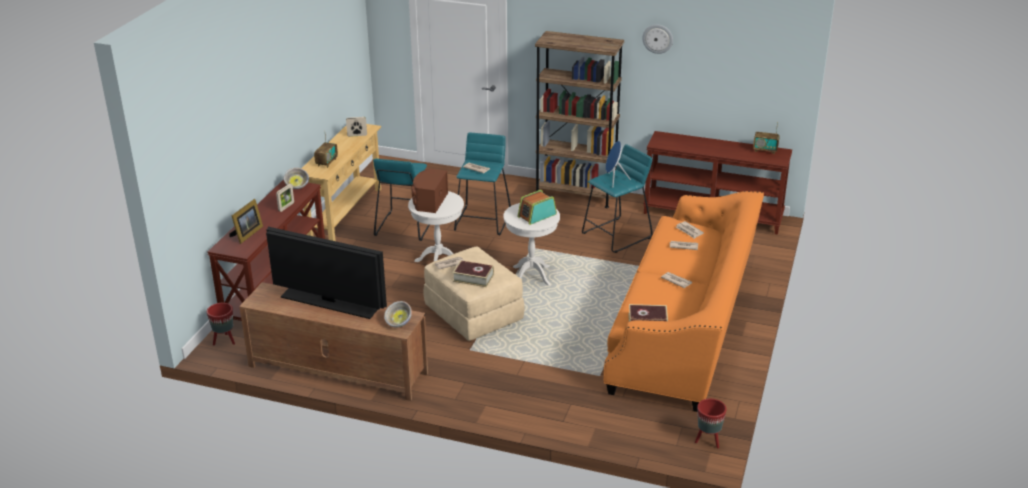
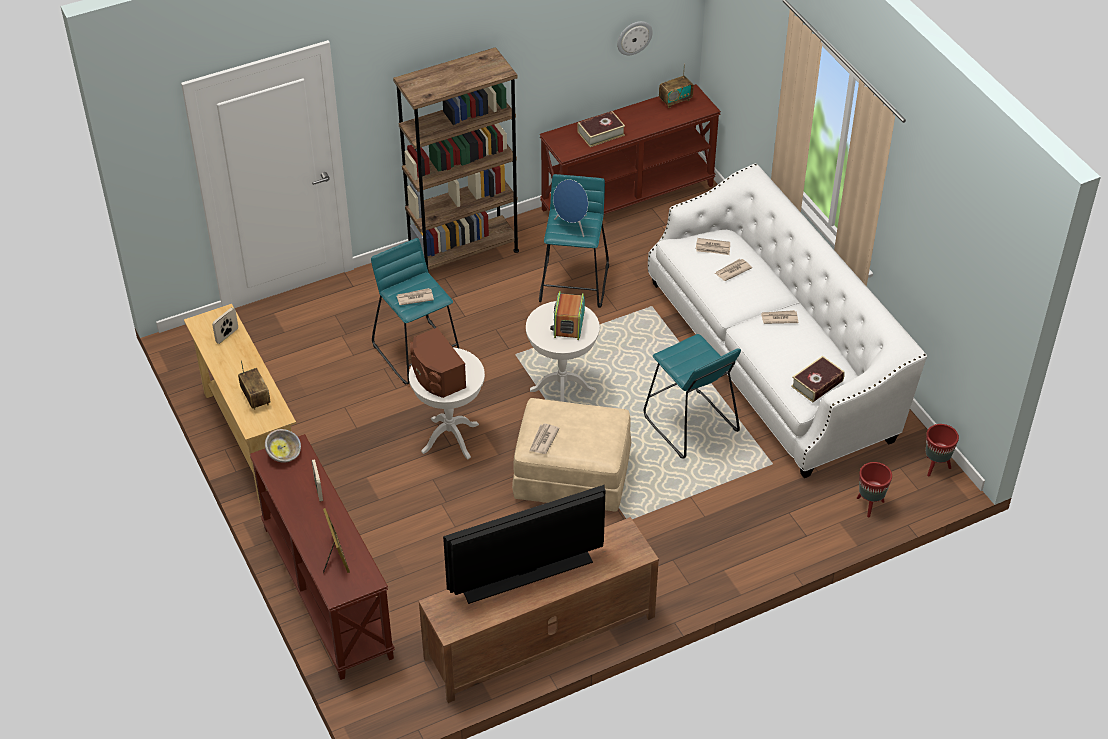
camera: 45 degrees left, 15 degrees up
red planter [207,303,235,345] -> red planter moved to [857,462,892,517]
turquoise stool [373,158,430,241] -> turquoise stool moved to [644,334,741,459]
bowl [384,301,412,327] -> none
book [453,260,494,287] -> book moved to [577,111,625,147]
orange sofa [603,191,764,412] -> white sofa [648,164,927,478]
wall clock [642,25,673,54] -> wall clock moved to [617,21,653,55]

